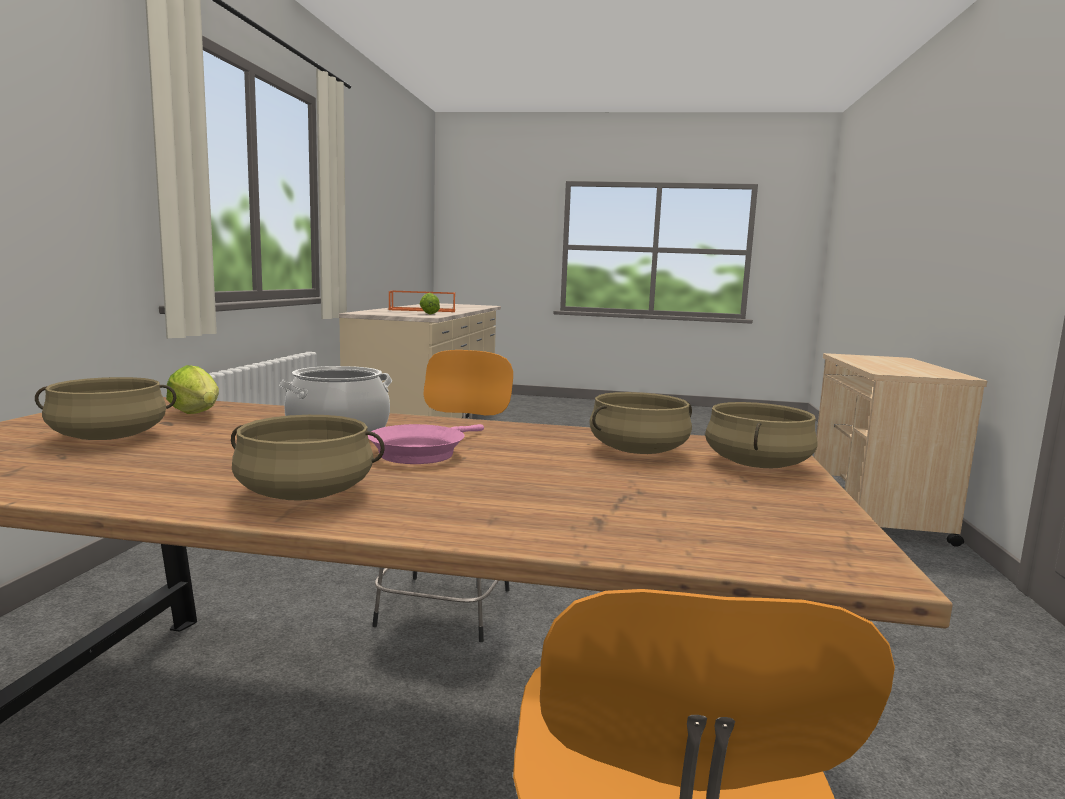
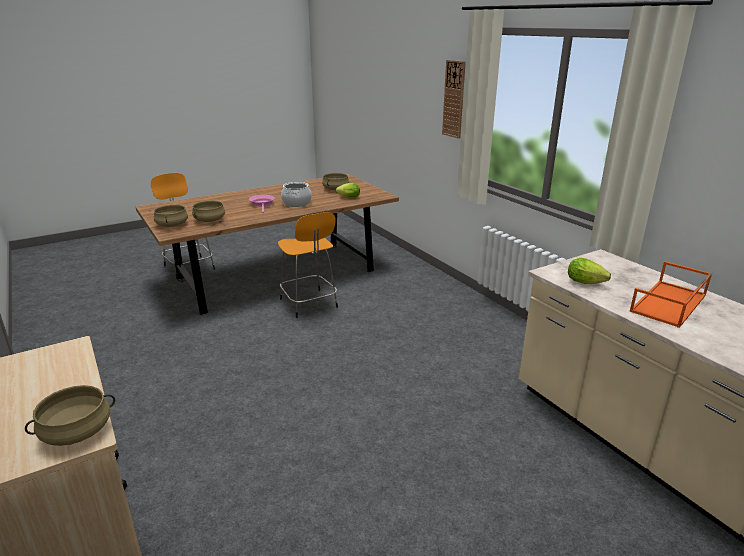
camera: 140 degrees right, 15 degrees up
beige cooking pot [231,415,385,500] -> beige cooking pot moved to [25,385,115,446]
none -> wall clock [442,60,466,139]

